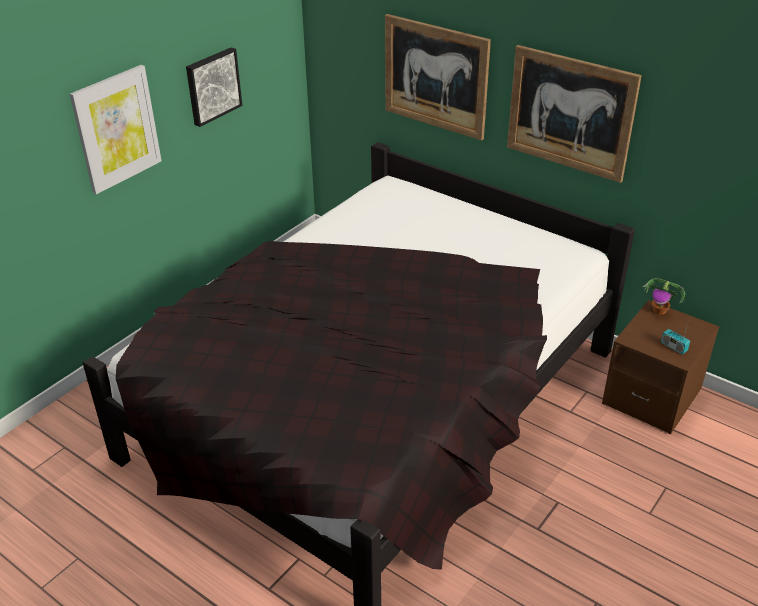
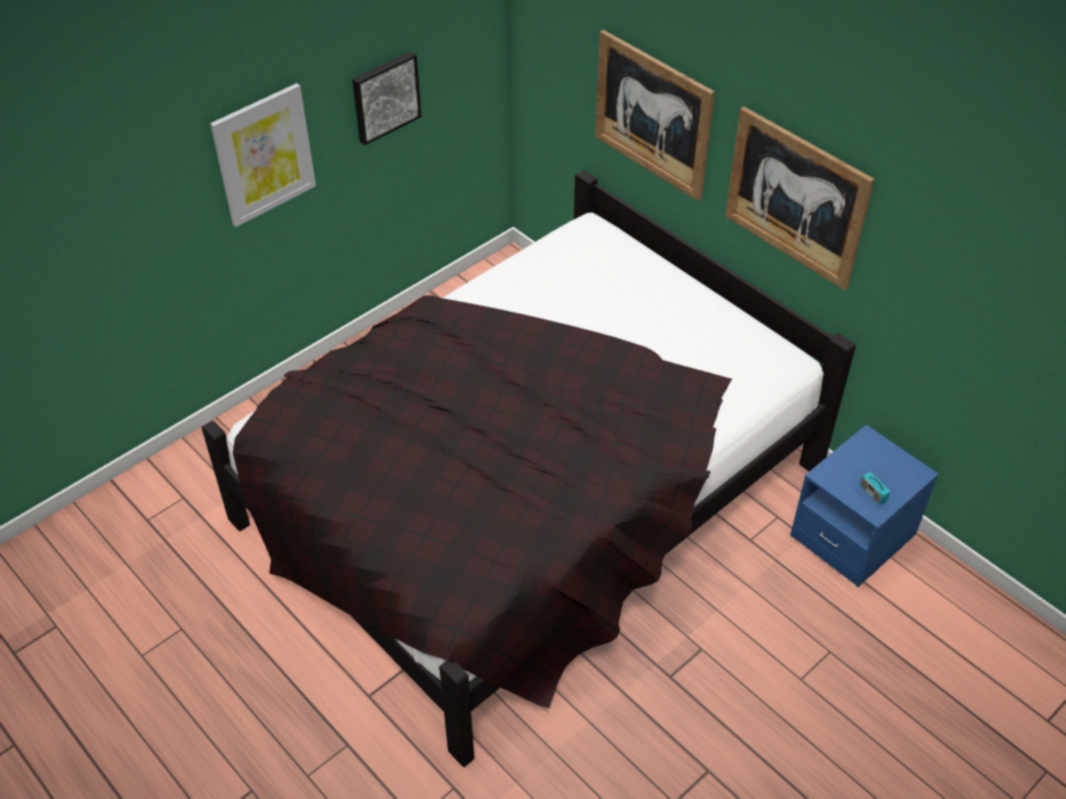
camera: 10 degrees right, 10 degrees up
brown nightstand [602,300,719,434] -> blue nightstand [790,425,939,587]
potted plant [643,278,685,315] -> none

